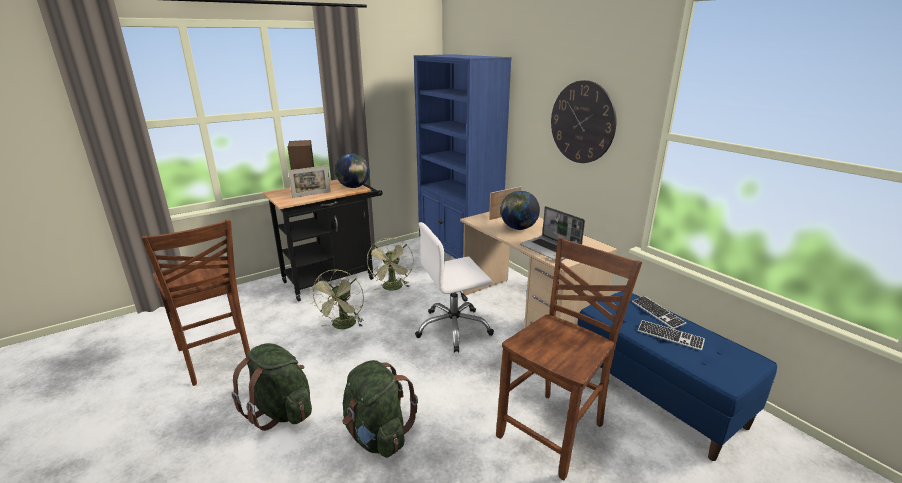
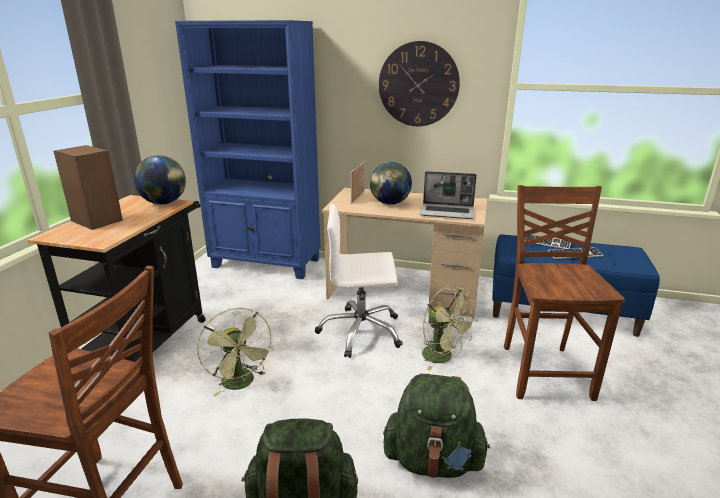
camera: 40 degrees left, 0 degrees up
picture frame [288,165,331,198] -> none
green fan [367,238,414,291] -> green fan moved to [422,286,477,371]
white office chair [415,222,494,353] -> white office chair turned 60 degrees clockwise [315,204,403,358]

